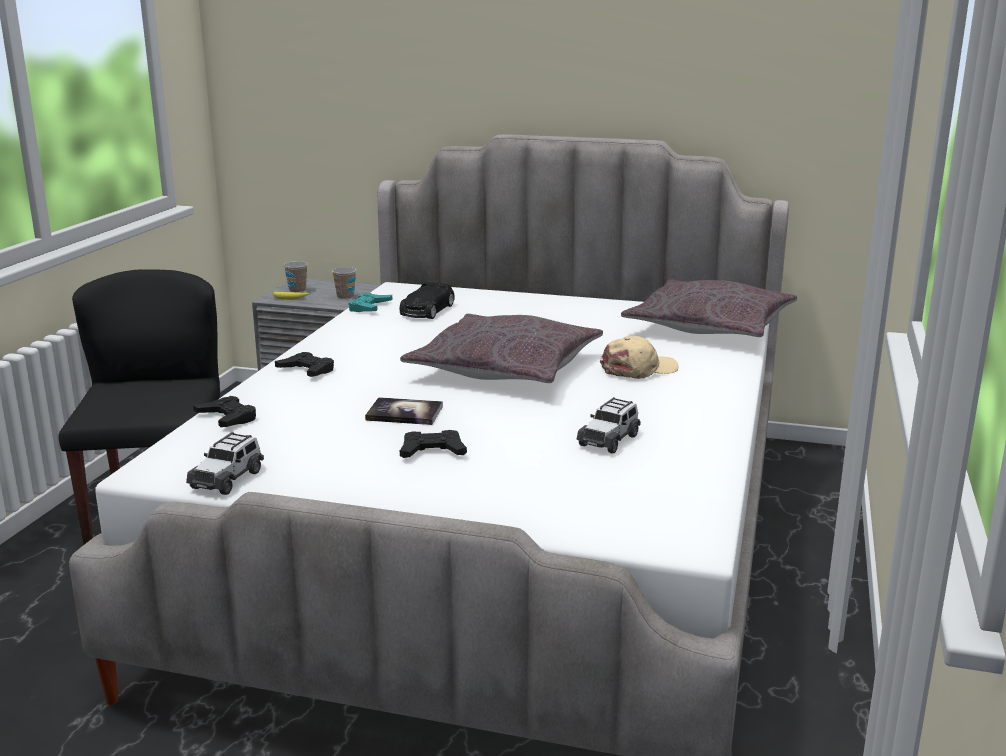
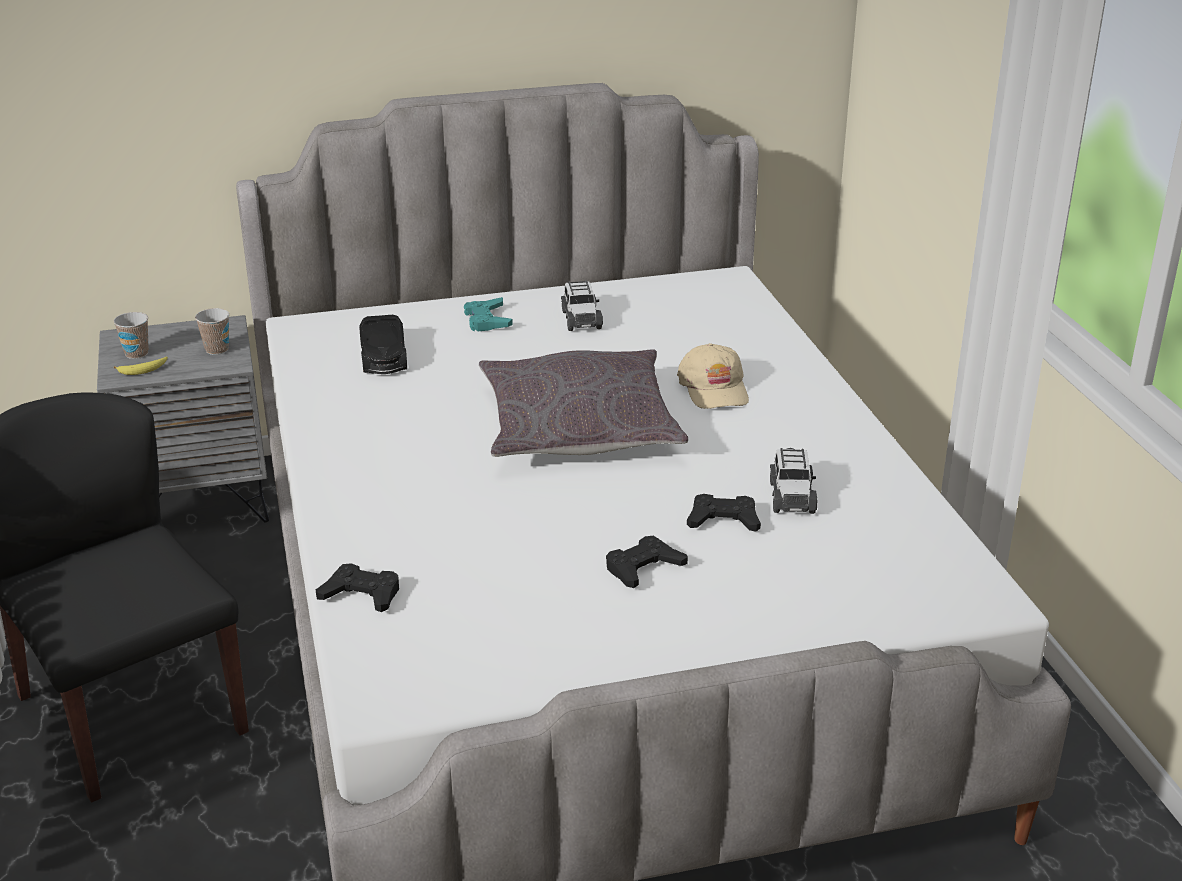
camera: 30 degrees left, 10 degrees up
toy car [186,432,264,495] -> toy car moved to [561,280,603,331]
black game controller [275,352,334,377] -> black game controller moved to [687,494,761,532]
turquoise game controller [348,293,392,312] -> turquoise game controller moved to [464,297,513,331]
book [365,397,443,425] -> none
beige cap [600,336,679,379] -> beige cap turned 135 degrees clockwise [677,343,749,409]
grey pillow [621,279,797,337] -> none

